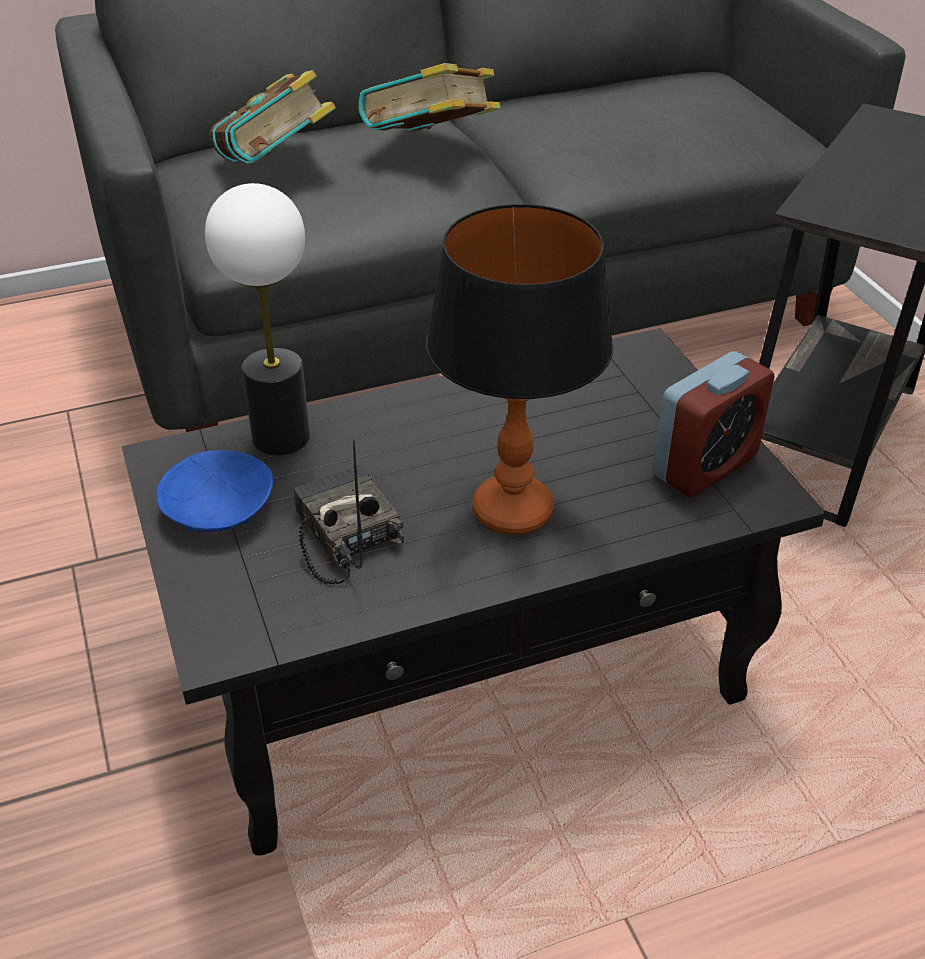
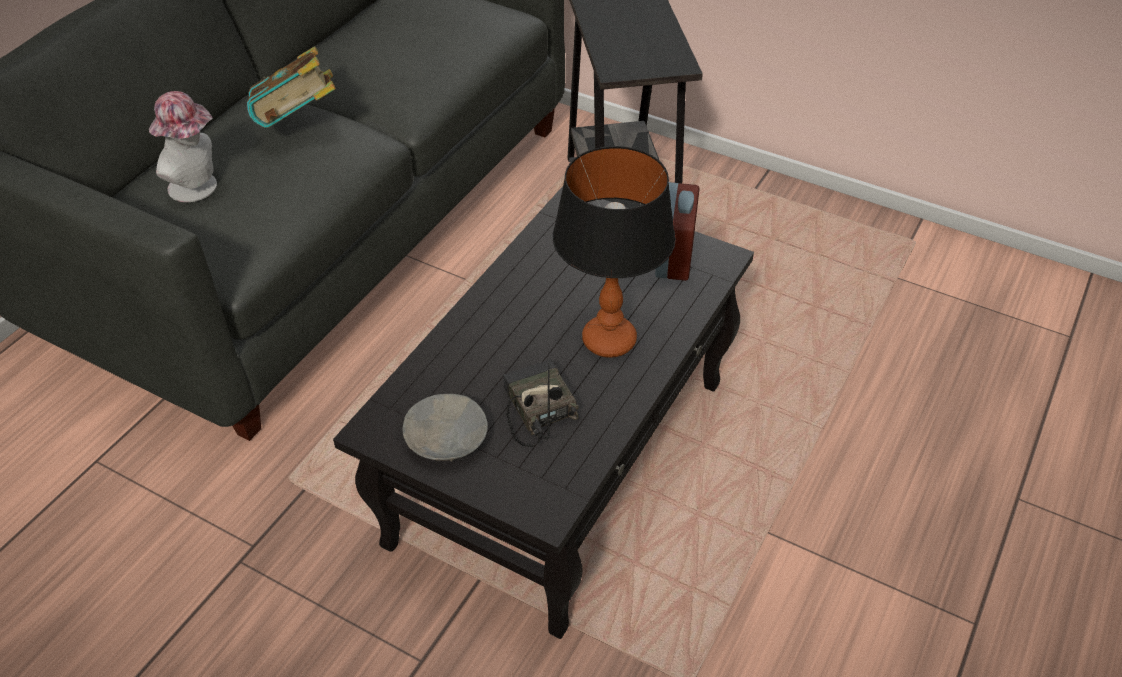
camera: 40 degrees left, 5 degrees up
blue bowl [156,450,273,532] -> grey bowl [402,394,488,462]
table lamp [205,183,310,455] -> none
book [210,70,336,164] -> hat [149,91,217,202]
radio [293,439,404,585] -> radio turned 45 degrees clockwise [503,359,579,447]

